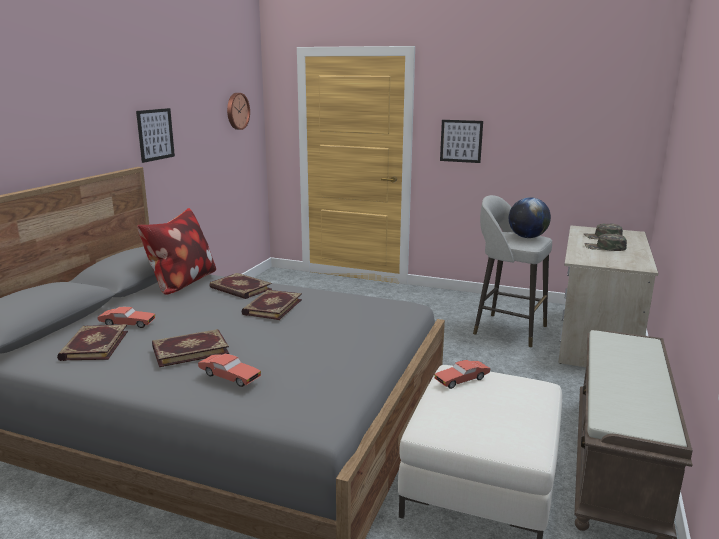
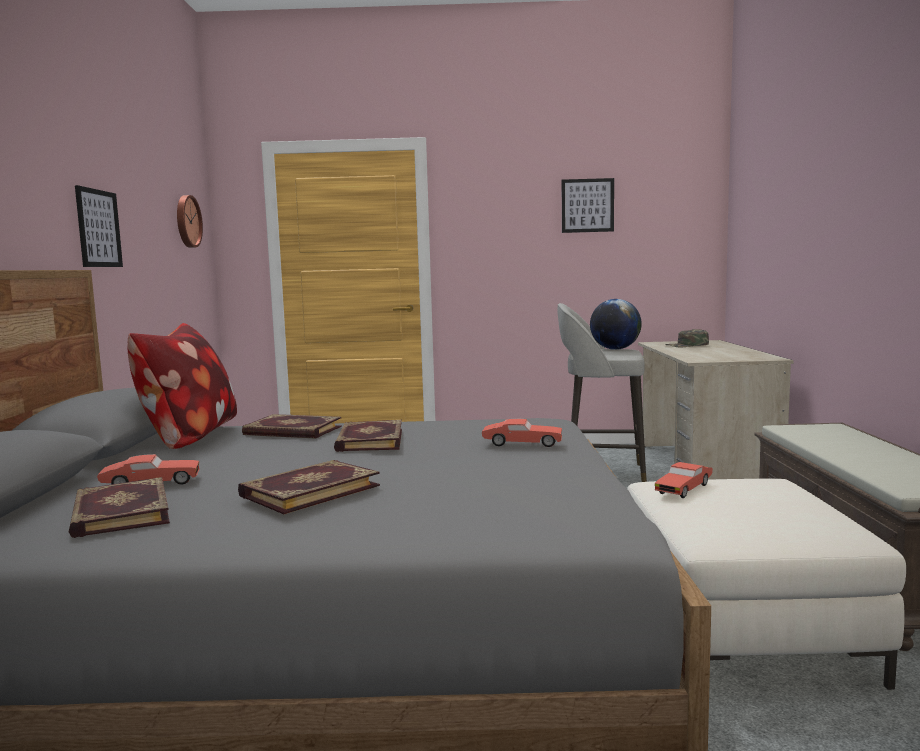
camera: 20 degrees left, 10 degrees down
red toy car [198,354,261,387] -> red toy car moved to [481,419,562,447]
picture [440,120,483,163] -> picture moved to [562,178,614,233]
green cap [584,234,627,251] -> none

